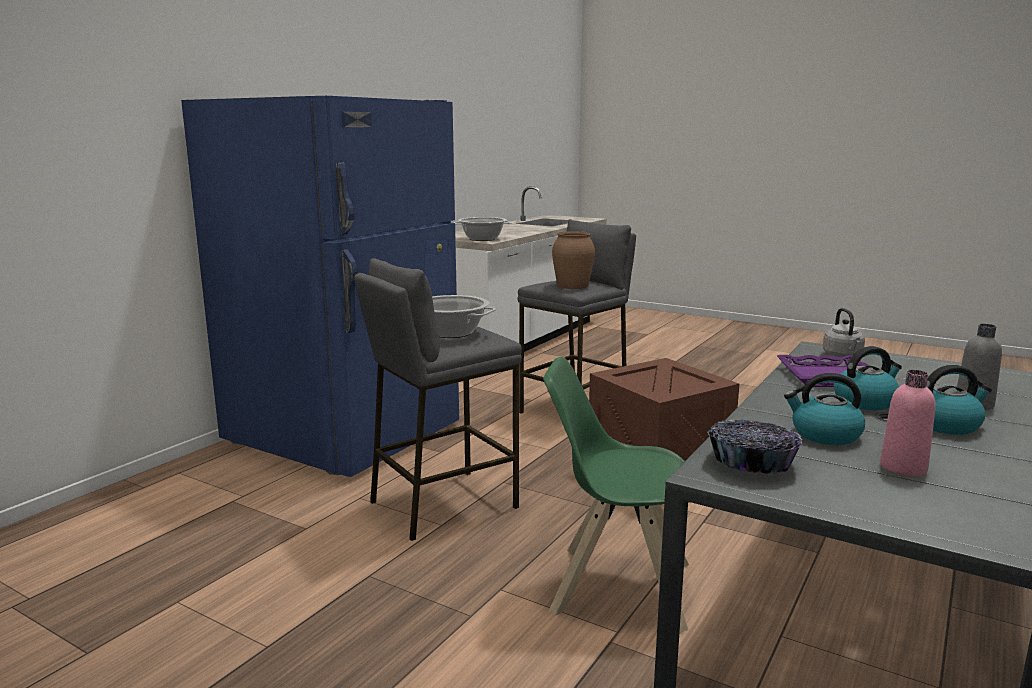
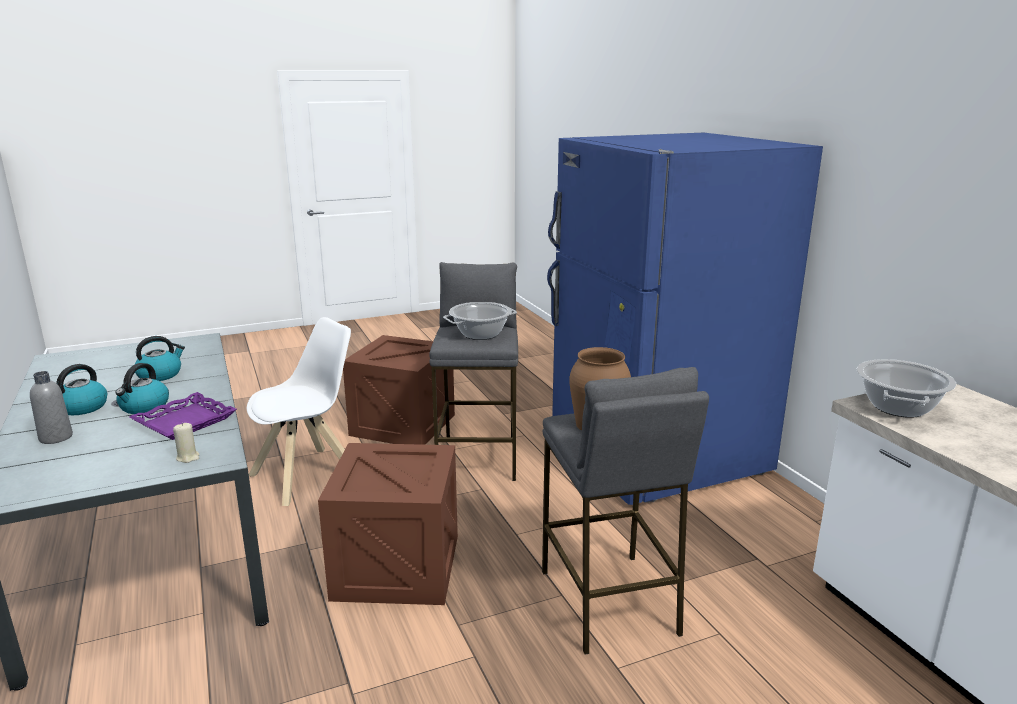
camera: 125 degrees right, 5 degrees up
green chair [543,357,689,633] -> white chair [247,317,351,506]
bowl [707,419,802,474] -> none
grey kettle [823,308,865,357] -> beige candle [173,423,200,463]
pink bottle [880,370,935,477] -> none
none -> crate [343,335,455,445]

